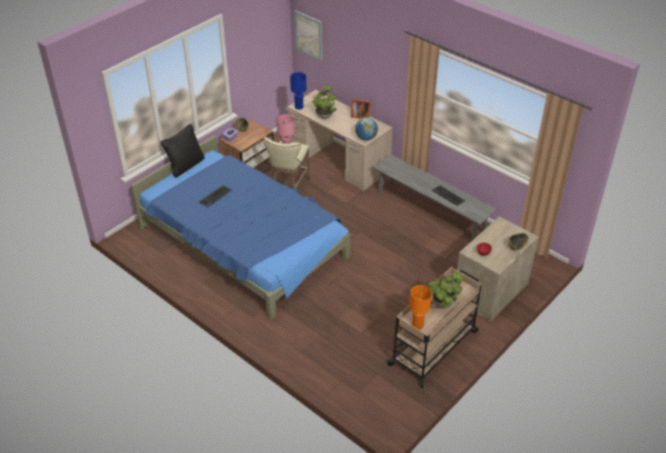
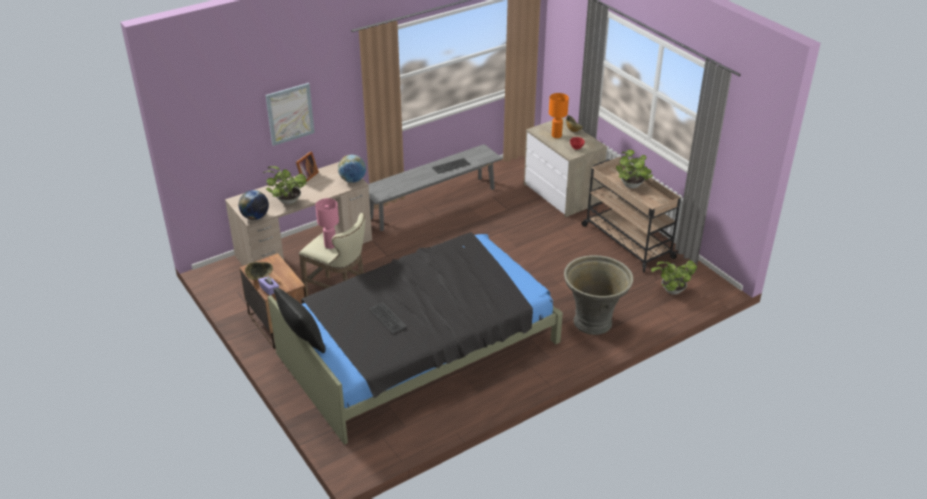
camera: 75 degrees left, 5 degrees down
blue bed [131,135,350,320] -> black bed [268,232,563,445]
blue table lamp [290,72,306,110] -> globe [239,190,269,220]
picture [294,10,322,61] -> picture moved to [265,83,315,146]
orange table lamp [409,285,432,330] -> orange table lamp moved to [549,93,569,138]
none -> grey planter [564,255,633,335]
none -> potted plant [651,260,697,295]

